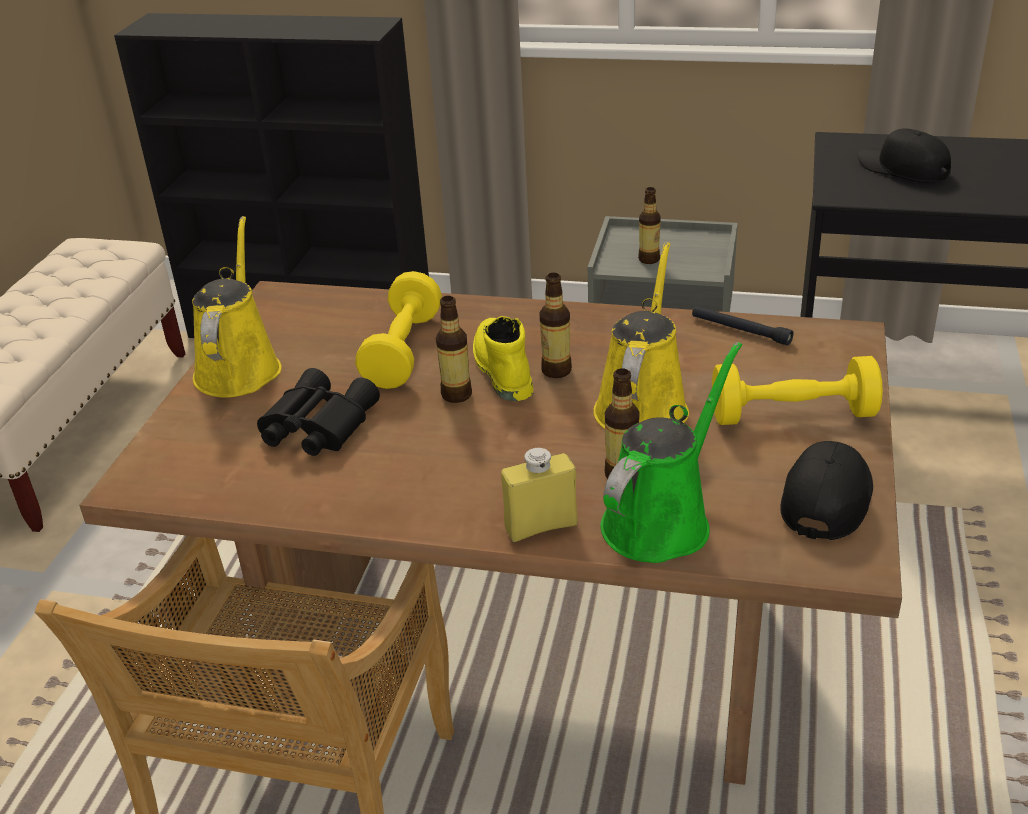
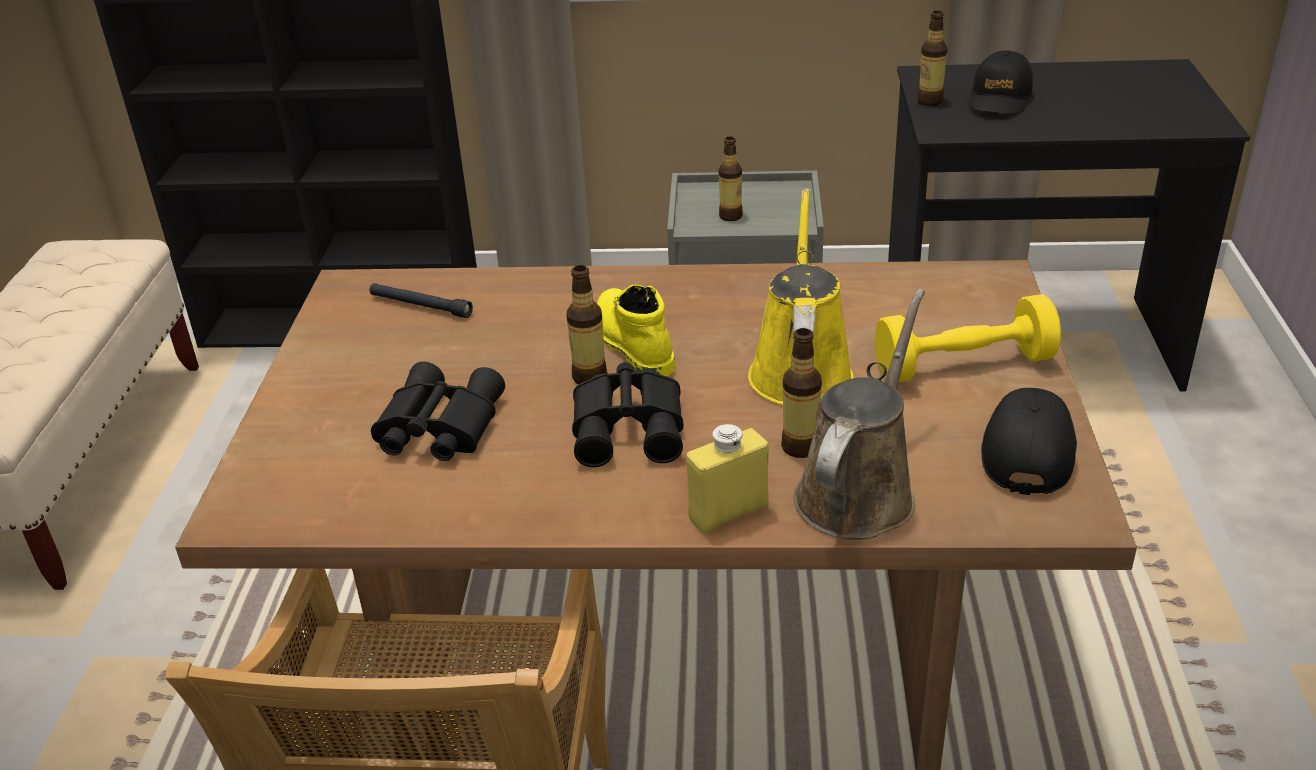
camera: 10 degrees left, 0 degrees up
yellow watering can [192,216,282,397] -> none
yellow dumbbell [355,271,442,389] -> none
bottle [540,273,572,378] -> bottle moved to [917,11,947,106]
green watering can [600,342,742,563] -> brown watering can [794,289,925,540]
black flashlight [692,306,793,346] -> black flashlight moved to [369,283,473,318]
black cap [857,128,951,182] -> black cap turned 105 degrees counterclockwise [969,51,1033,114]
none -> black binoculars [572,362,683,467]

